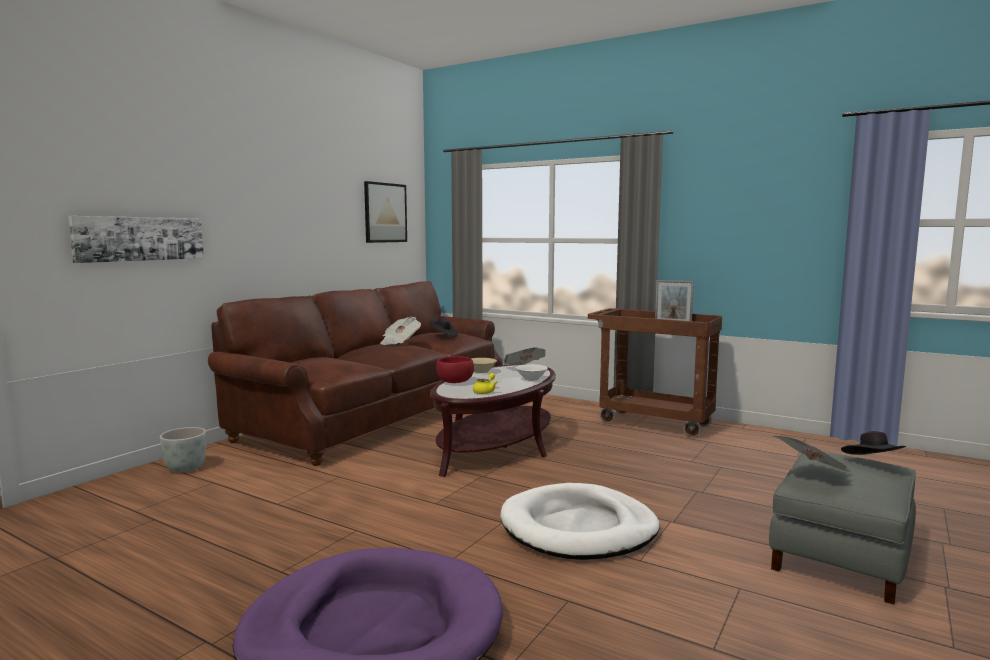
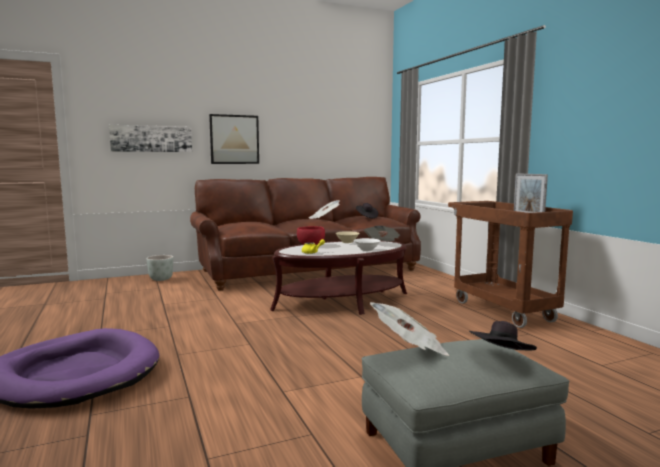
camera: 35 degrees right, 0 degrees up
picture [364,181,407,243] -> picture moved to [209,114,259,164]
white dog bed [500,483,660,560] -> none

